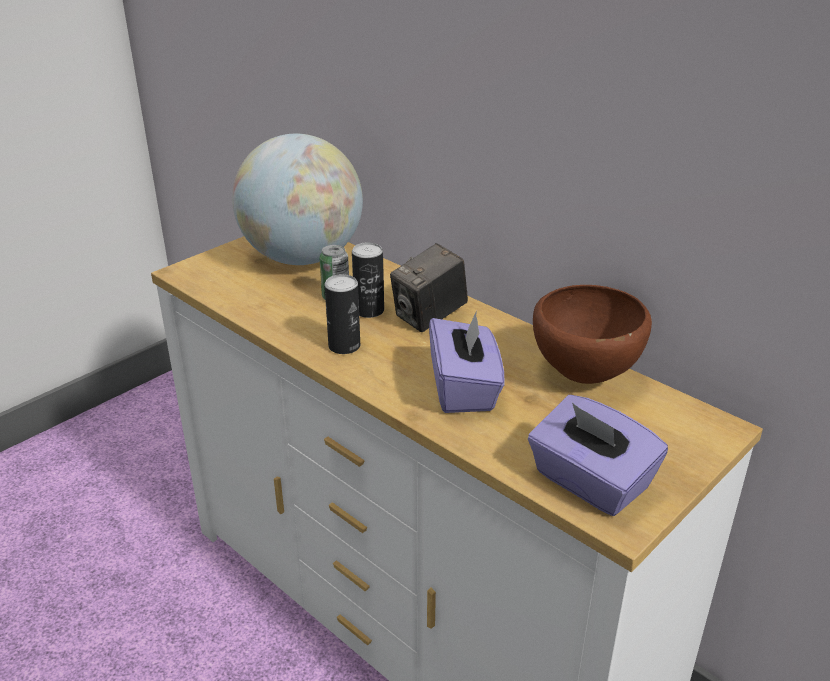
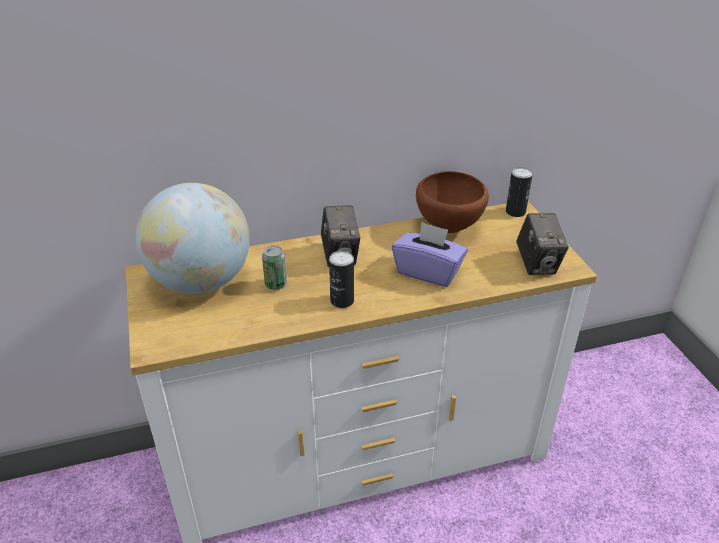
camera: 60 degrees left, 5 degrees up
can [352,242,384,318] -> can moved to [506,167,533,217]
purple tissue box [528,395,668,516] -> camera [516,213,569,275]

